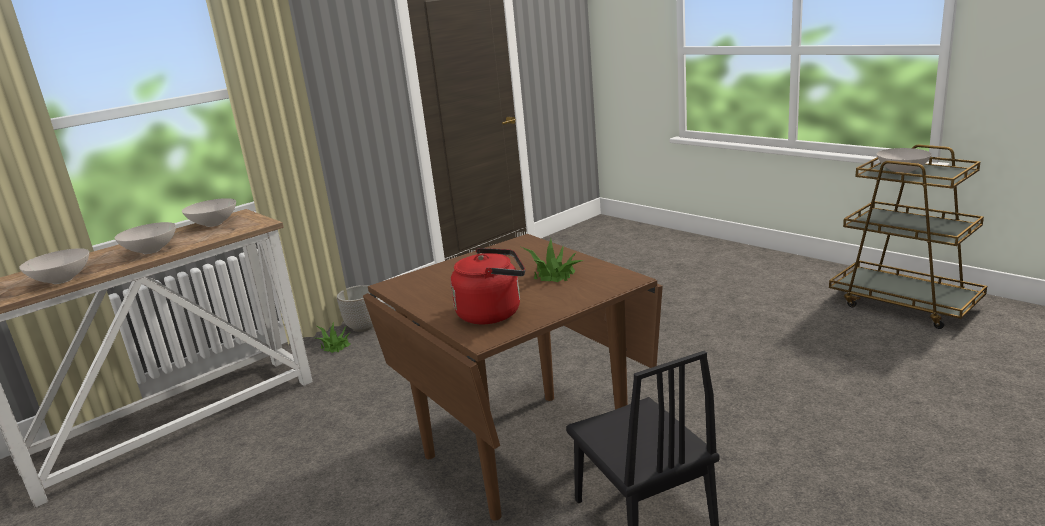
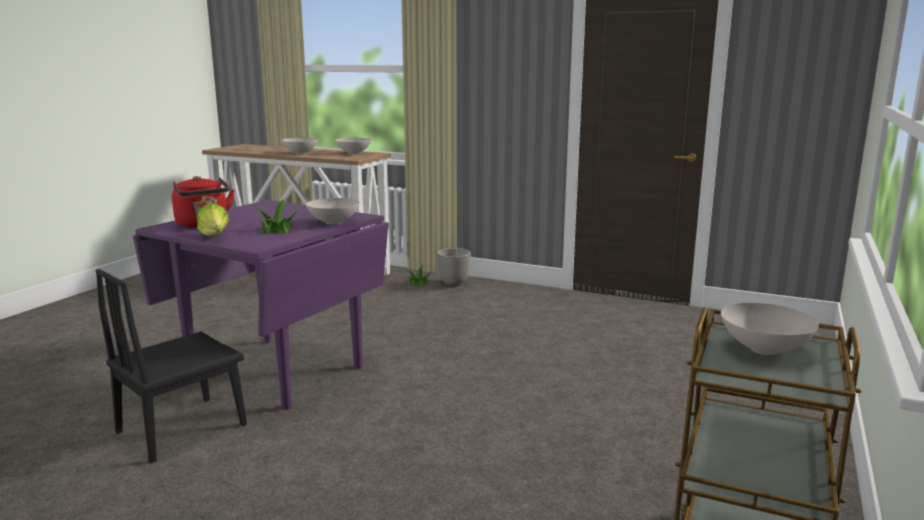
camera: 65 degrees right, 5 degrees down
white bowl [19,248,89,284] -> white bowl moved to [306,198,360,224]
brown dining table [363,234,663,521] -> purple dining table [133,200,389,410]
none -> lettuce [197,204,229,236]

